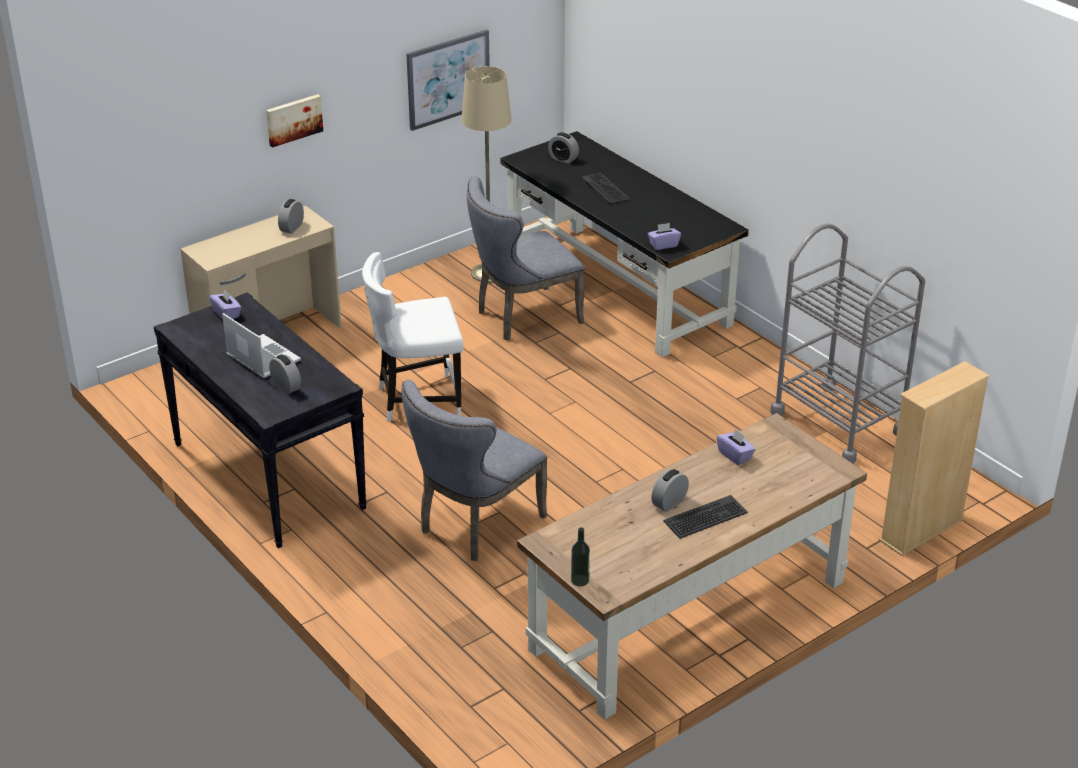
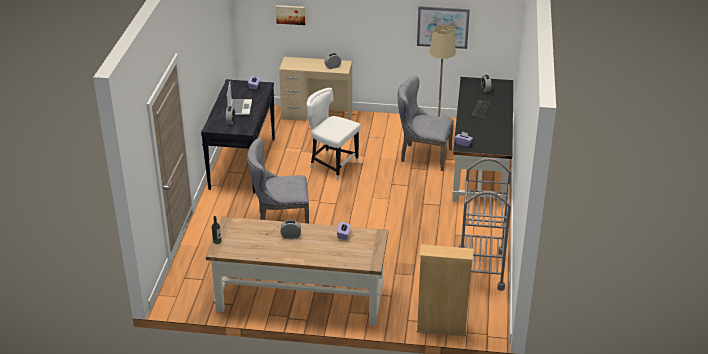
camera: 45 degrees right, 0 degrees up
picture [266,94,323,148] -> picture moved to [276,5,305,25]
keyboard [663,495,748,539] -> none

